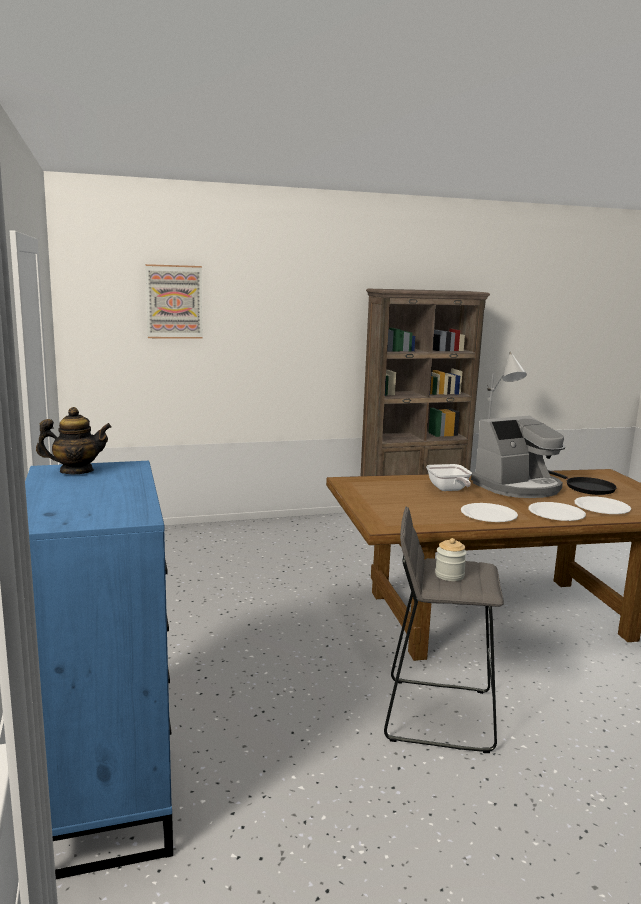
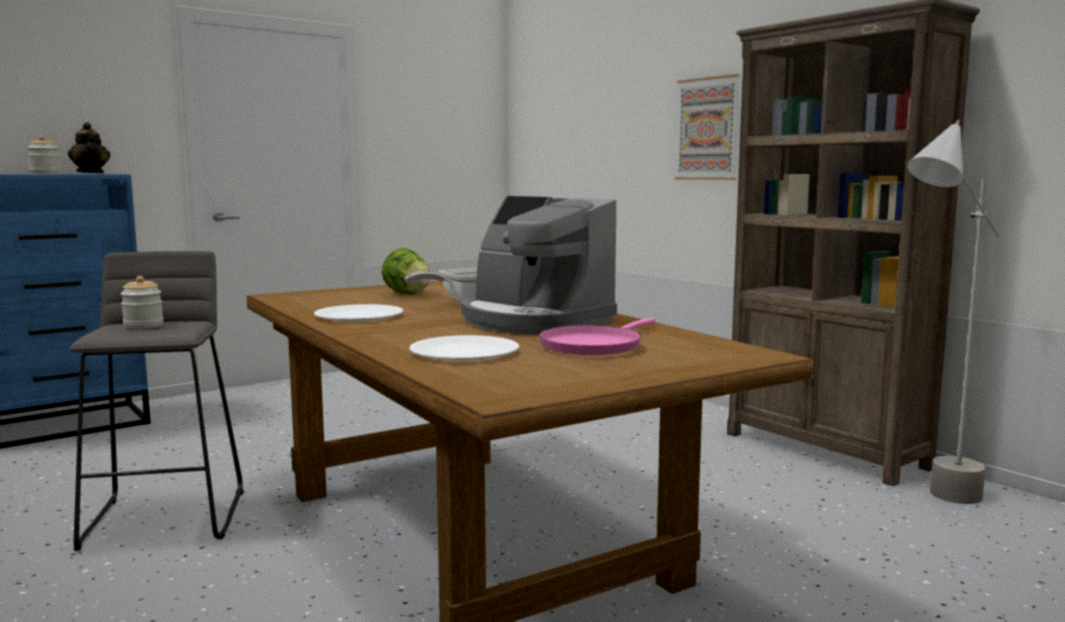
camera: 70 degrees right, 5 degrees down
picture [145,264,203,338] -> picture moved to [675,74,740,180]
white plate [528,502,586,521] -> none
black frying pan [548,470,617,495] -> pink frying pan [539,318,655,355]
none -> jar [27,135,61,174]
none -> lettuce [382,248,431,295]

